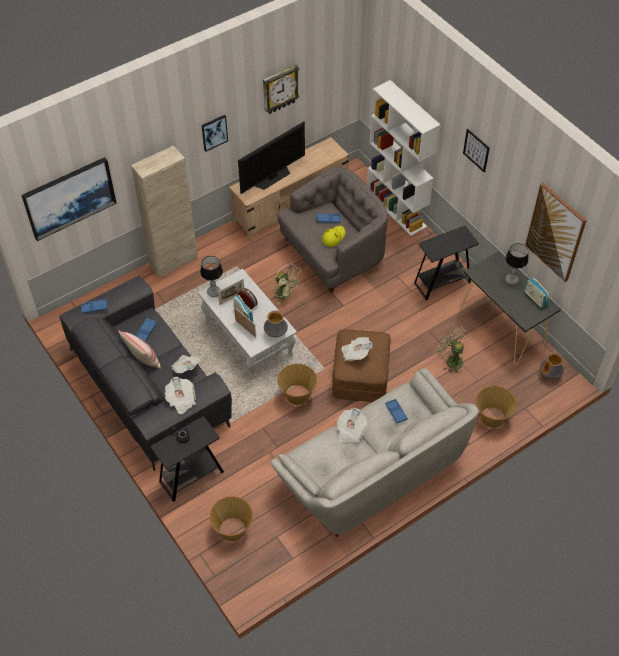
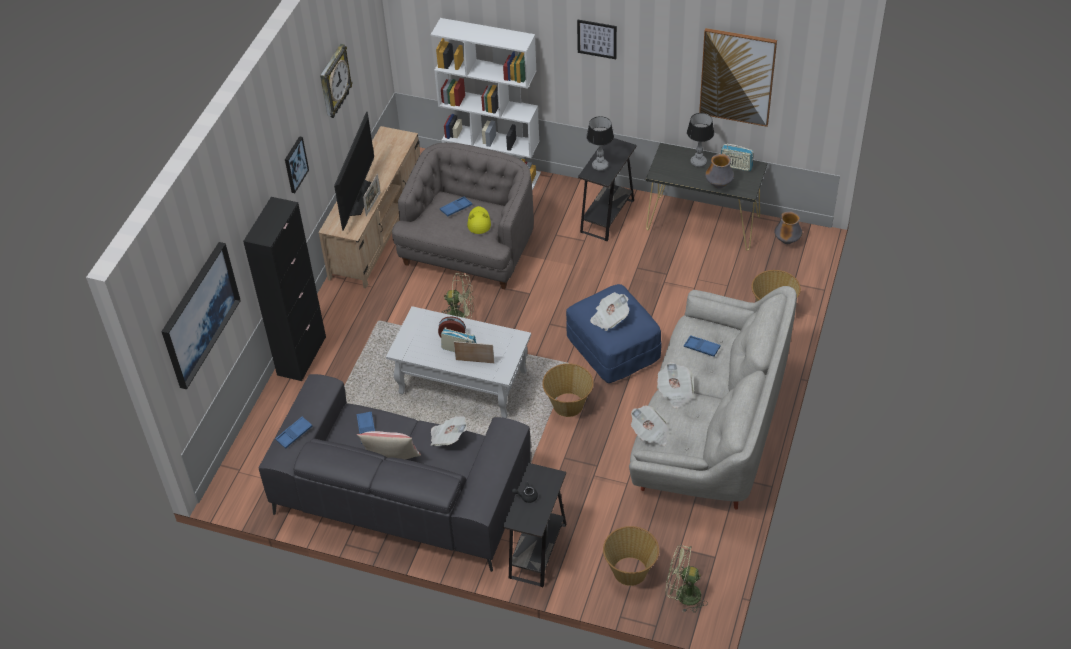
camera: 35 degrees left, 5 degrees down
beige cabinet [131,145,198,278] -> black cabinet [243,197,326,381]
newspaper [165,377,196,414] -> newspaper moved to [631,406,669,446]
table lamp [200,256,223,297] -> table lamp moved to [586,116,614,171]
picture frame [218,279,244,305] -> picture frame moved to [363,173,381,216]
vase [264,311,288,337] -> vase moved to [705,154,734,189]
brown ottoman [332,330,391,402] -> blue ottoman [566,284,661,383]
green fan [435,326,469,374] -> green fan moved to [665,545,708,613]

